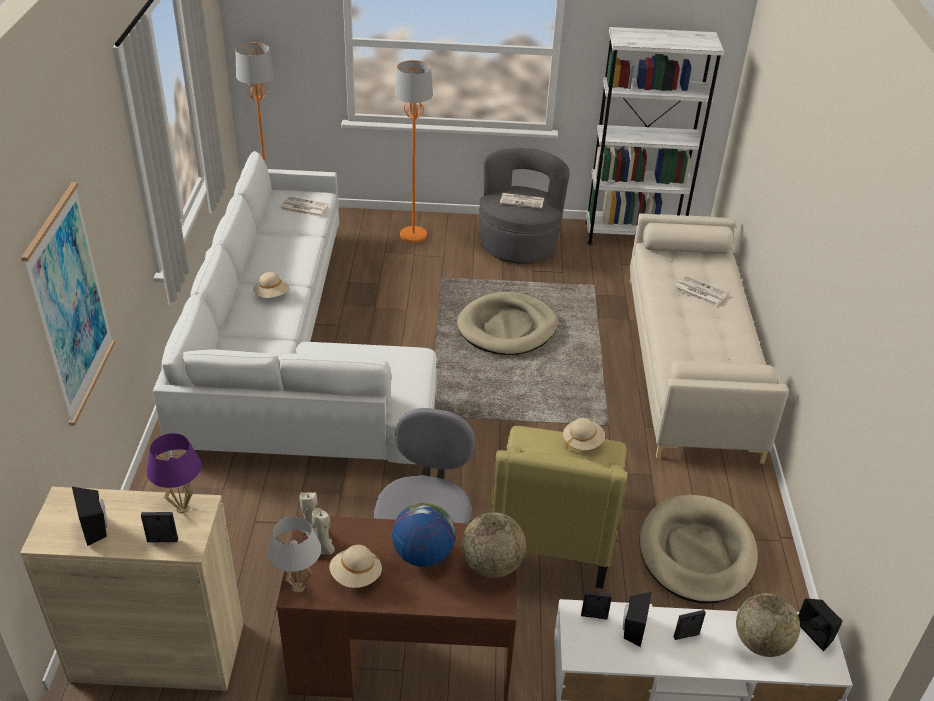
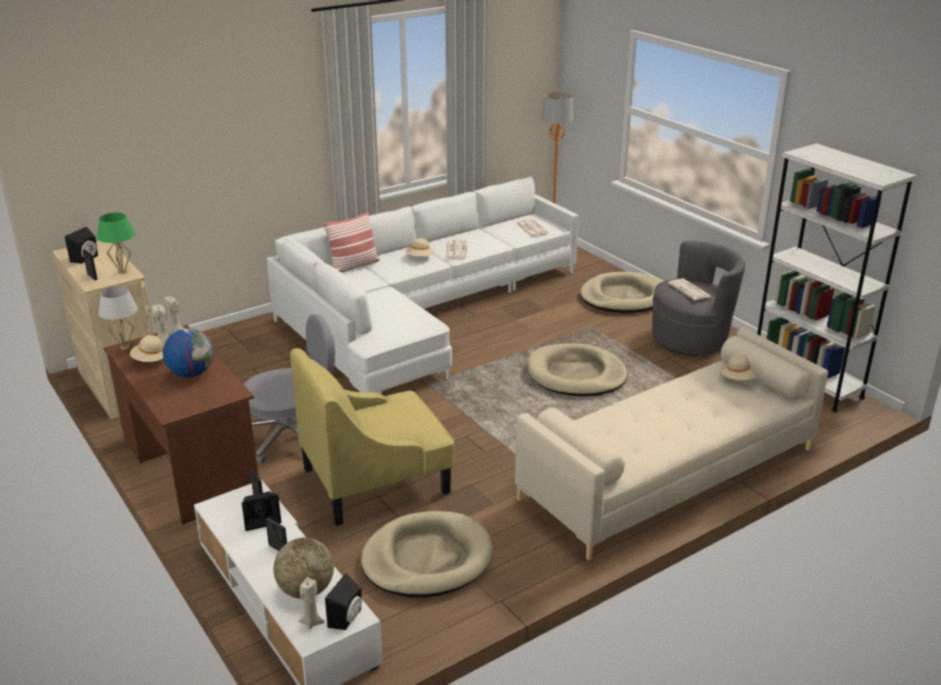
camera: 55 degrees right, 10 degrees down
picture [21,182,115,426] -> none
purple table lamp [146,433,202,513] -> green table lamp [97,213,134,274]
orange floor lamp [395,60,433,243] -> beige dog bed [580,272,662,313]
globe [462,512,526,578] -> none
beige hat [563,418,605,450] -> beige hat moved to [720,355,758,380]
newspaper [673,276,727,306] -> newspaper moved to [446,240,467,258]
none -> beige candle [298,577,325,629]
none -> pillow [323,212,380,272]

